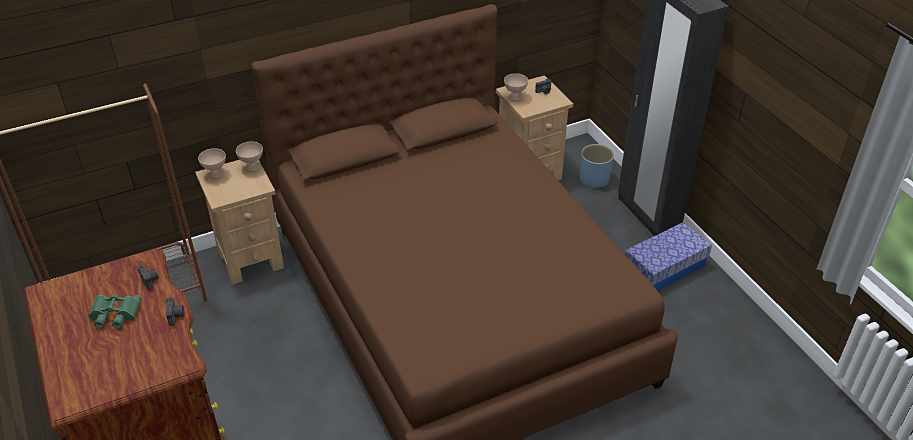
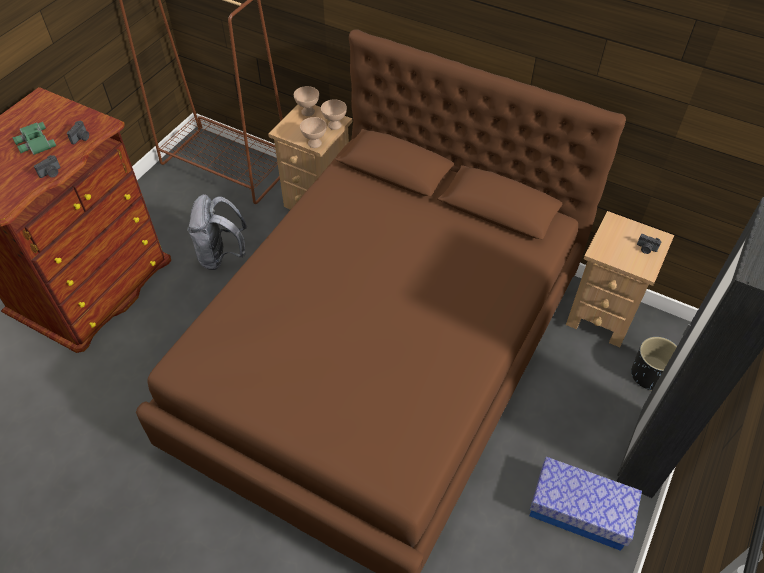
camera: 55 degrees right, 10 degrees up
beige bowl [504,73,528,101] -> beige bowl moved to [300,117,327,148]
blue planter [580,144,614,188] -> black planter [631,337,677,391]
none -> grey backpack [187,194,247,270]

